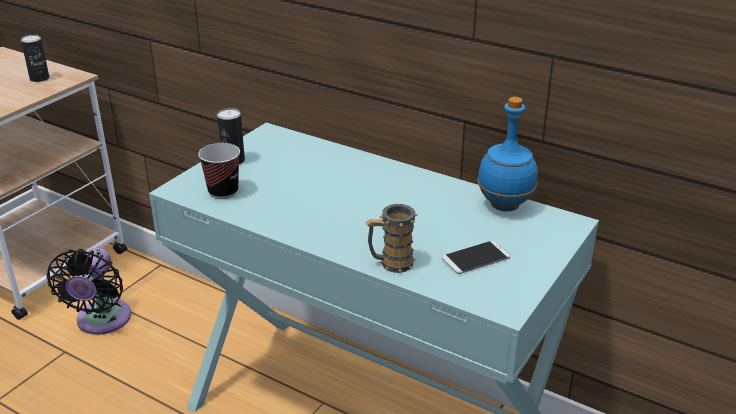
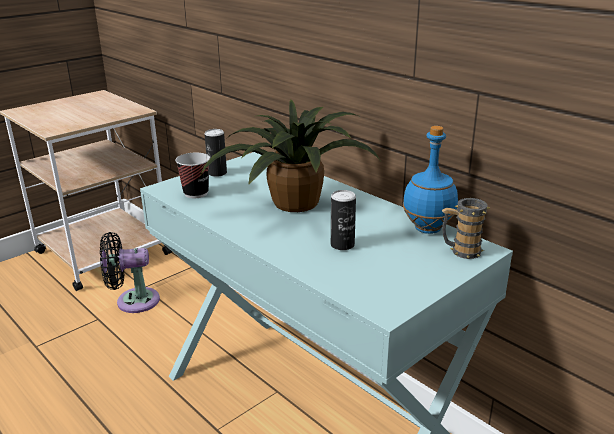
camera: 15 degrees right, 5 degrees down
can [21,35,49,82] -> can moved to [331,190,356,250]
black fan [47,248,131,335] -> black fan turned 60 degrees clockwise [100,232,160,313]
mug [365,204,418,273] -> mug moved to [442,198,490,259]
phone [442,241,511,274] -> none
none -> potted plant [200,100,380,212]

